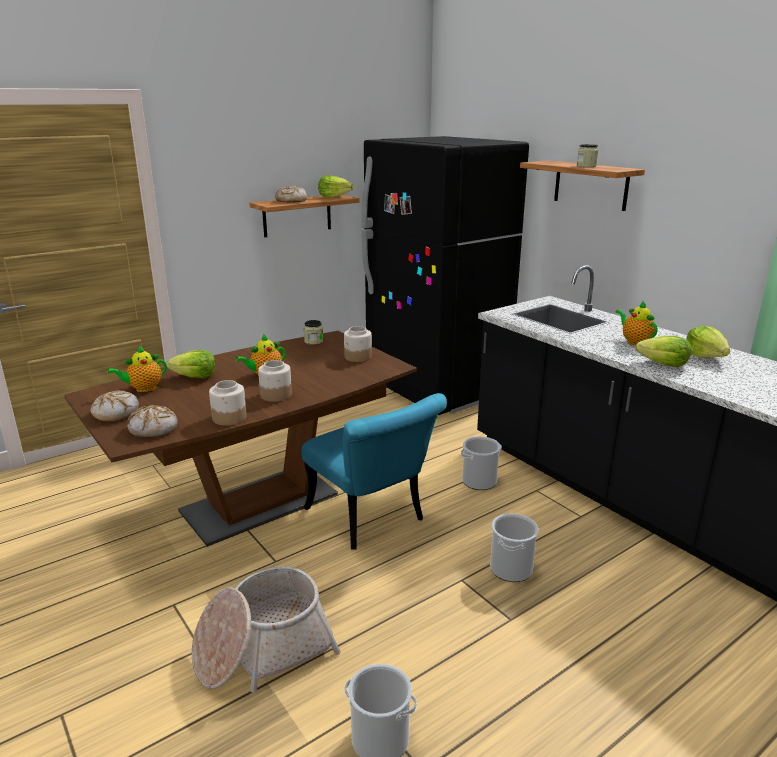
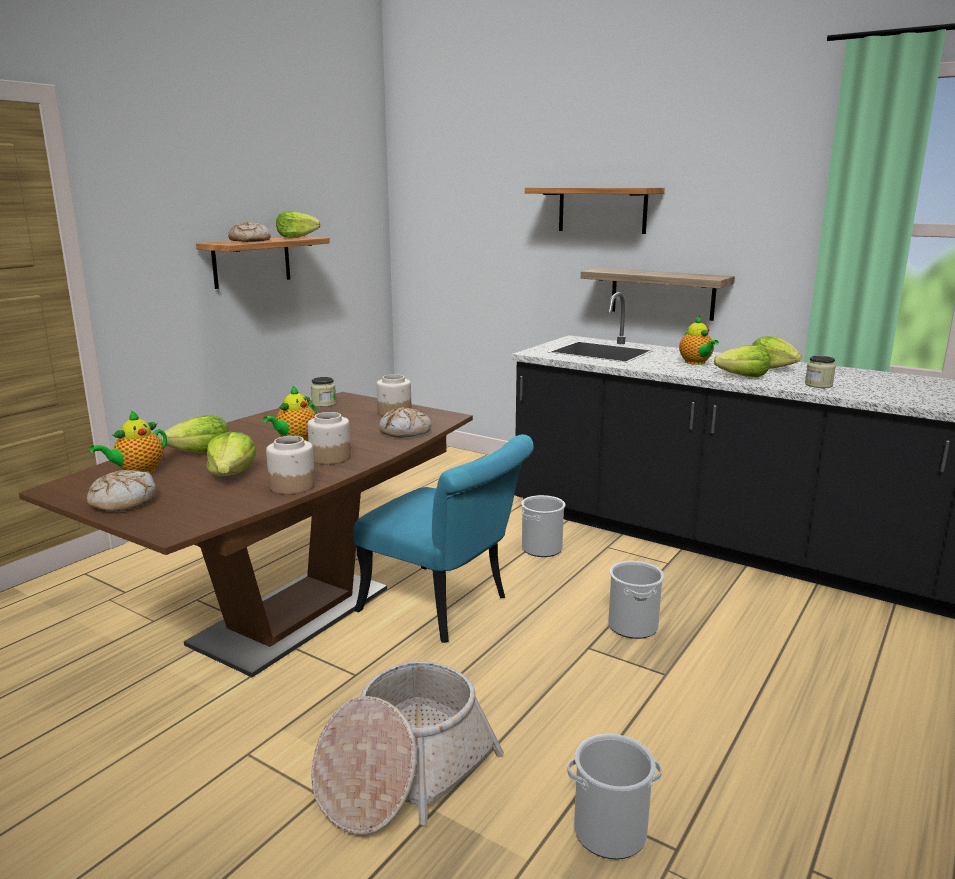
camera: 20 degrees left, 5 degrees down
bread [127,405,178,437] -> bread moved to [379,407,431,438]
black fridge [361,136,529,415] -> none
jar [577,144,598,167] -> jar moved to [805,356,836,388]
teapot [615,301,658,346] -> teapot turned 150 degrees counterclockwise [679,316,719,365]
none -> lettuce [206,432,256,476]
none -> shelf [581,268,735,321]

